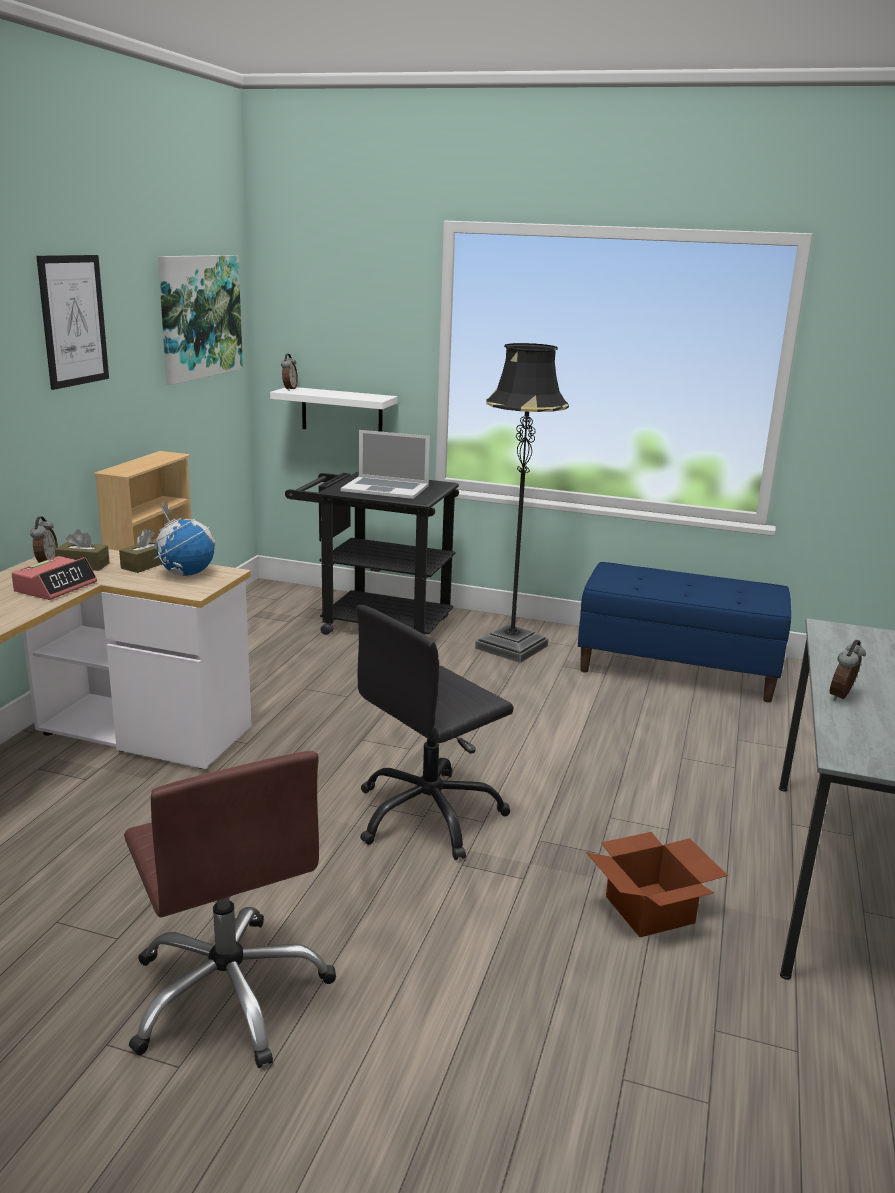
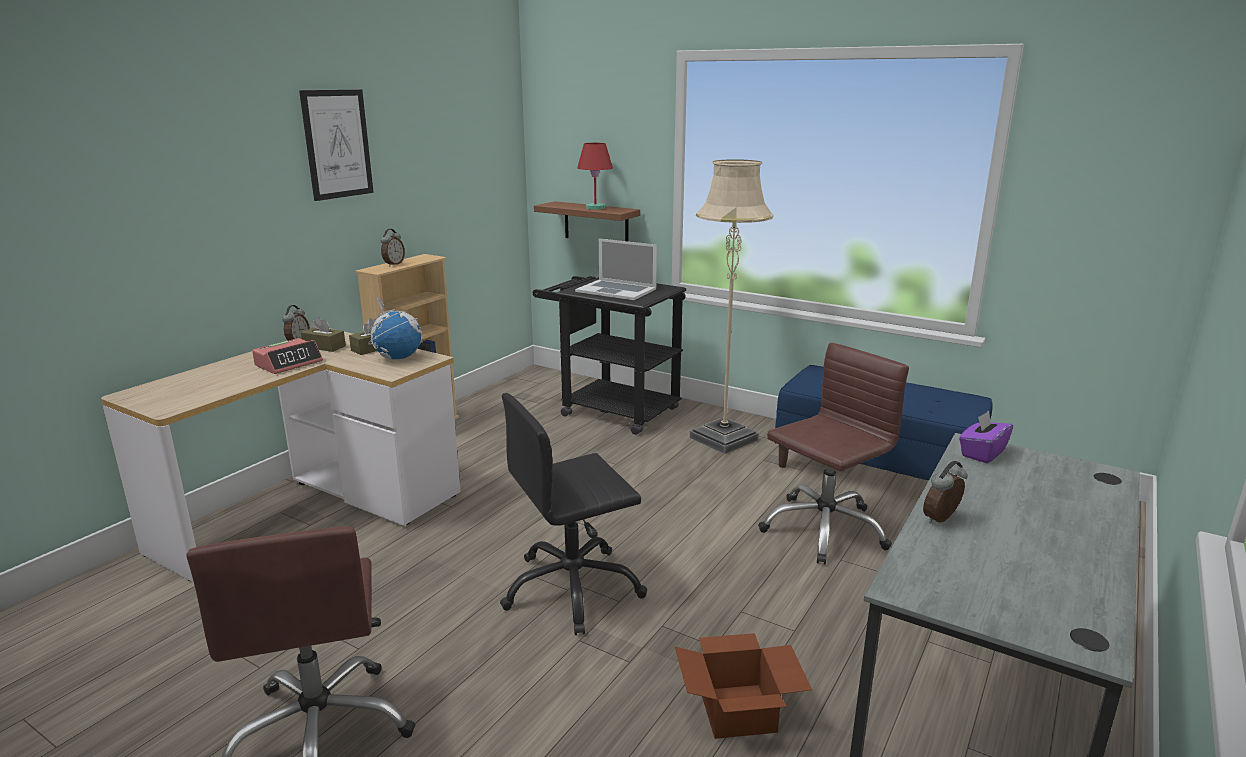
camera: 15 degrees right, 0 degrees up
picture [158,255,243,385] -> none
white shelf [270,387,397,432] -> brown shelf [534,201,640,241]
alarm clock [281,354,298,391] -> alarm clock moved to [381,229,405,266]
black floor lamp [475,343,569,663] -> beige floor lamp [690,159,774,454]
none -> red table lamp [577,143,613,210]
none -> brown office chair [758,342,909,565]
none -> purple tissue box [959,411,1013,463]

